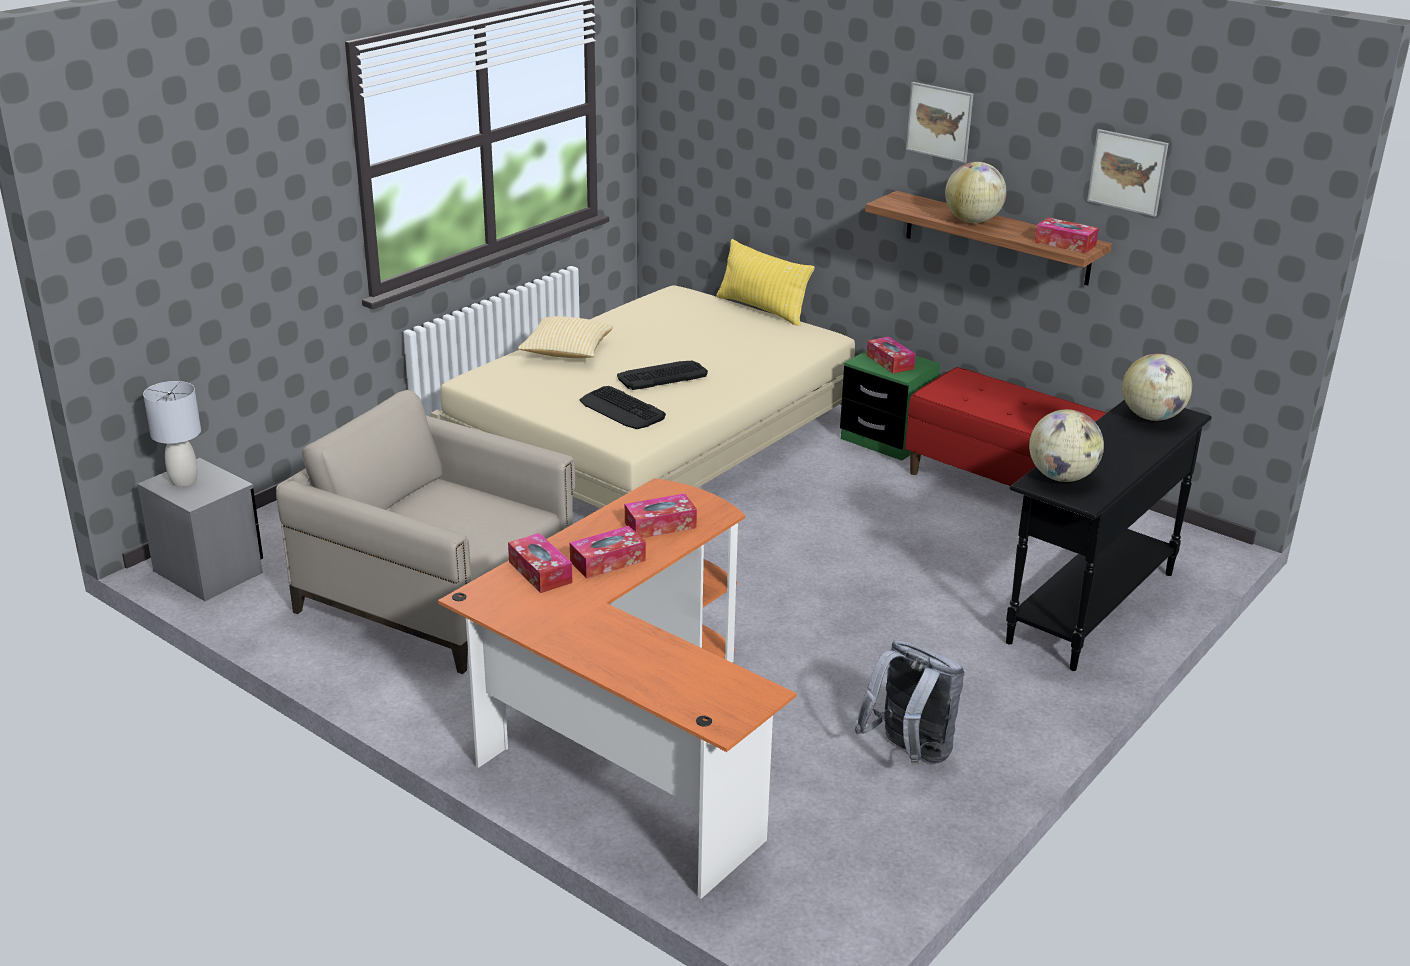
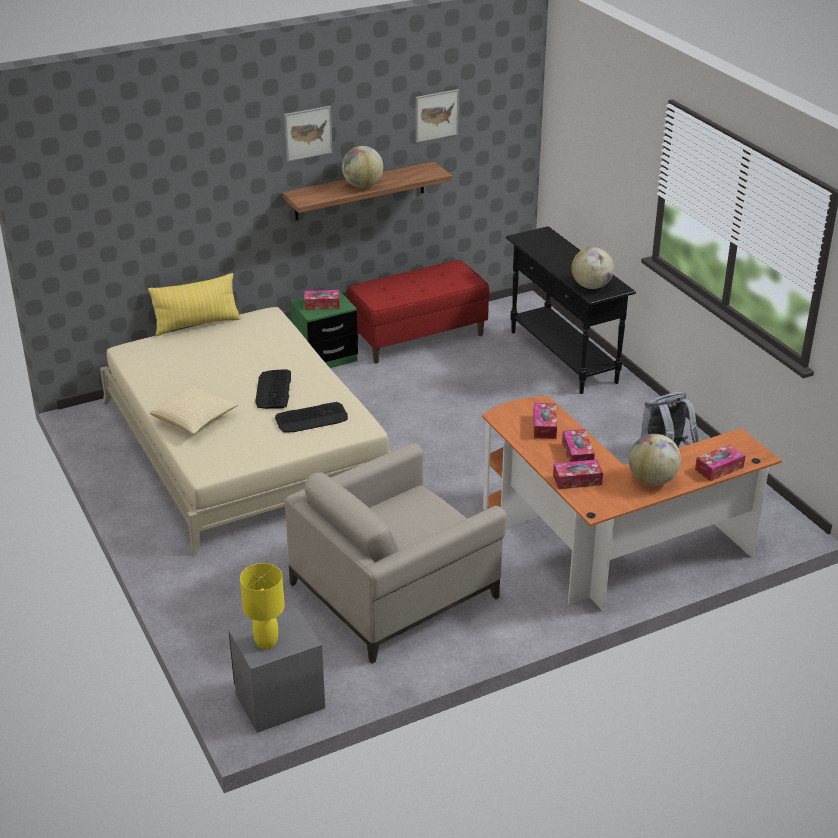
camera: 65 degrees left, 5 degrees up
grey table lamp [143,381,201,487] -> yellow table lamp [240,563,284,649]
tissue box [1035,217,1099,253] -> tissue box moved to [695,444,746,481]
globe [1122,354,1192,421] -> globe moved to [629,434,681,485]

